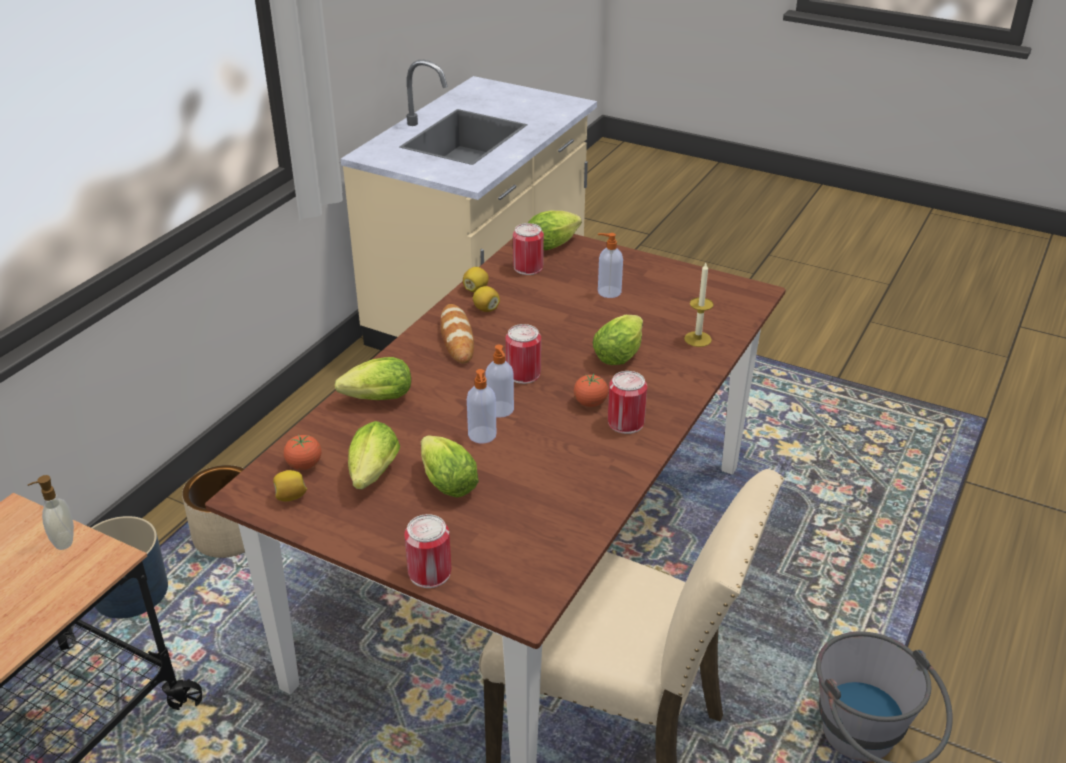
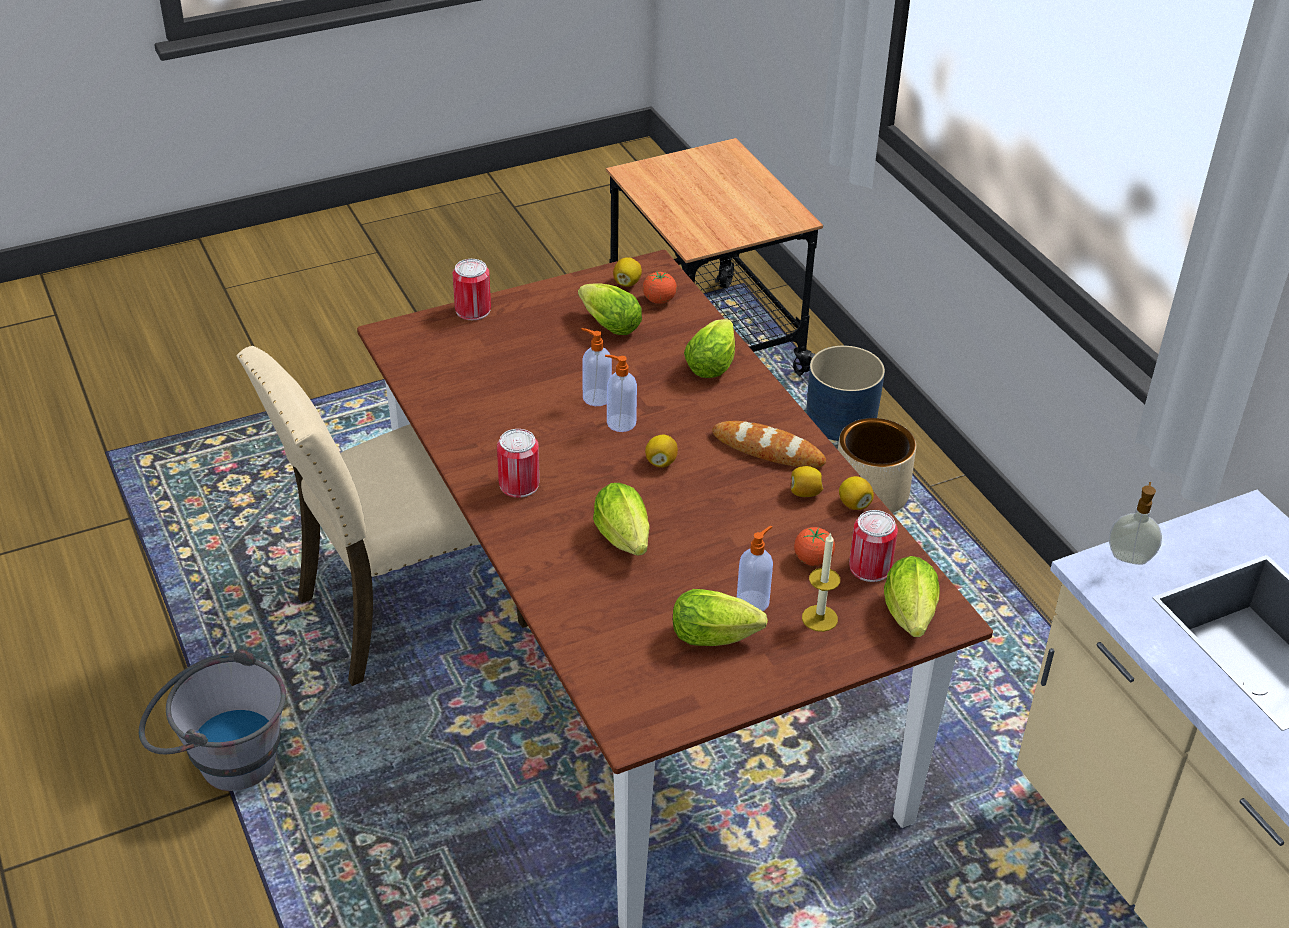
camera: 125 degrees right, 5 degrees up
soap dispenser [28,475,74,550] -> soap dispenser moved to [1109,482,1162,565]
lettuce [421,435,479,498] -> lettuce moved to [673,589,768,646]
can [506,324,541,384] -> lemon [645,435,678,468]
tomato [574,374,608,407] -> tomato moved to [794,527,835,566]
candle [684,263,714,347] -> candle moved to [802,532,840,632]

